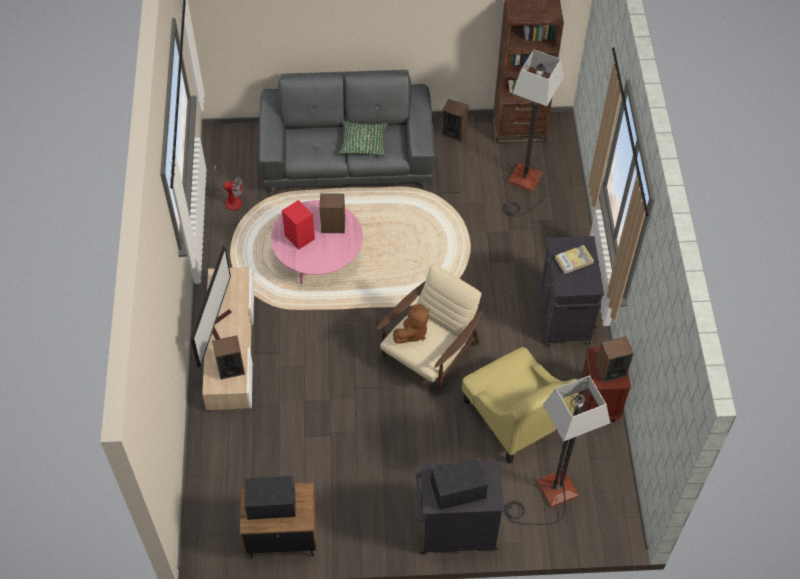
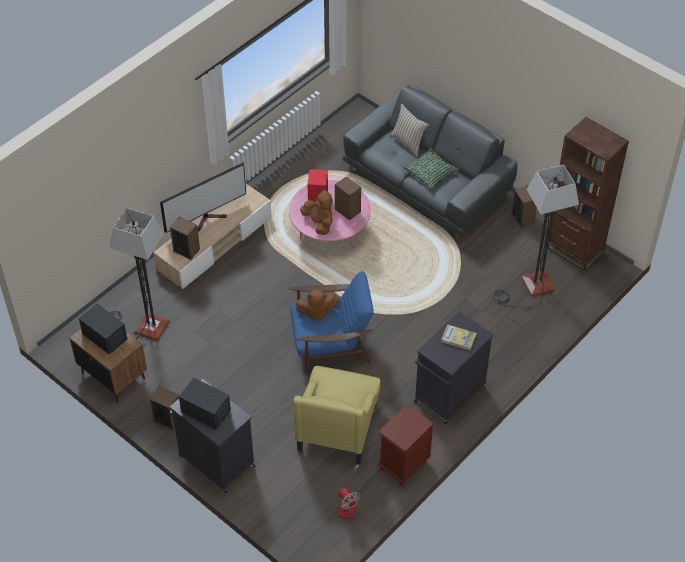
camera: 45 degrees right, 5 degrees down
fan [214,165,243,210] -> fan moved to [337,464,361,519]
beige armchair [376,264,482,394] -> blue armchair [289,271,374,373]
floor lamp [505,375,610,525] -> floor lamp moved to [109,208,169,341]
speaker [595,337,634,383] -> speaker moved to [150,386,179,430]
none -> brown plush toy [300,188,333,235]
none -> beige pillow [390,103,429,157]

